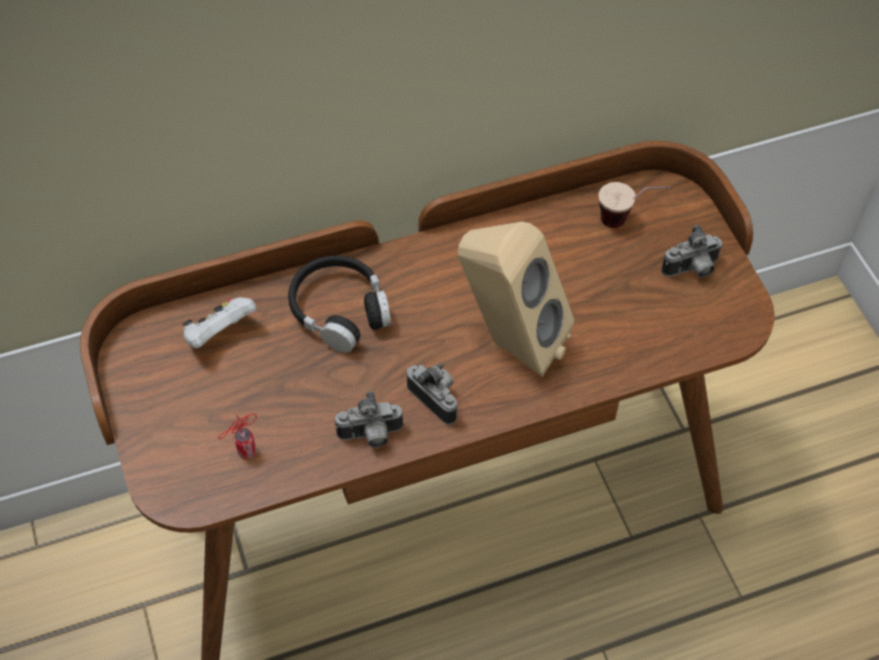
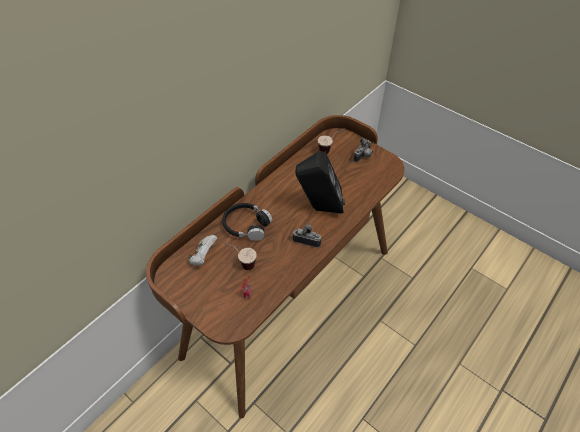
camera: 30 degrees left, 5 degrees down
camera [335,391,404,447] -> none
beige speaker [458,221,574,377] -> black speaker [295,151,345,214]
none -> cup [223,241,257,270]

